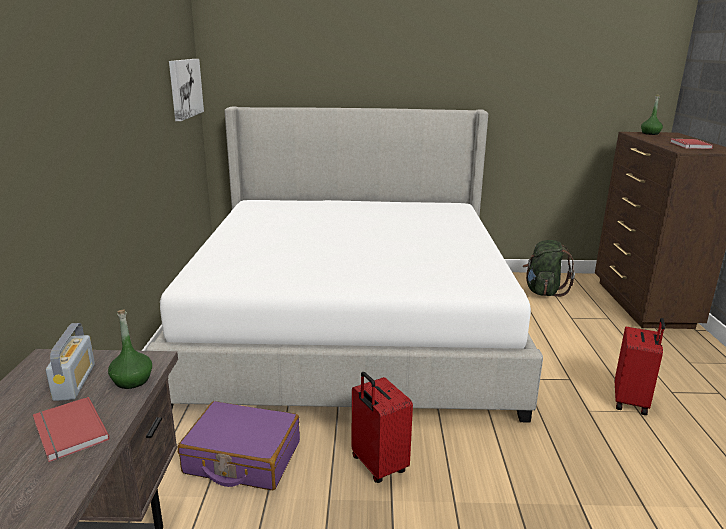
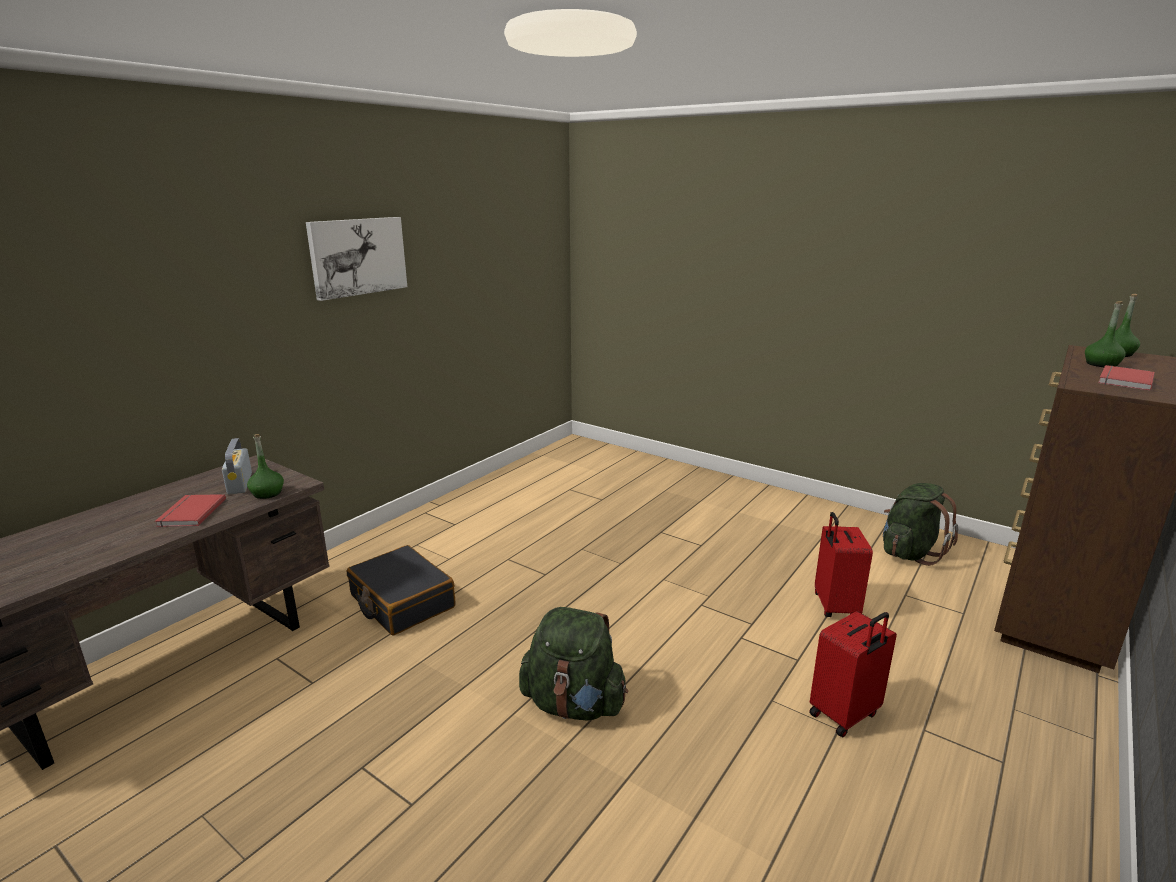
camera: 35 degrees right, 0 degrees up
radio [46,323,95,401] -> radio turned 135 degrees clockwise [222,438,252,495]
bed [146,106,543,422] -> none
picture [169,59,204,121] -> picture moved to [306,217,407,301]
purple suitcase [178,401,300,490] -> black suitcase [347,545,455,635]
red suitcase [352,372,413,483] -> red suitcase moved to [815,512,873,617]
none -> green backpack [519,607,628,721]
none -> green bottle [1085,301,1126,367]

